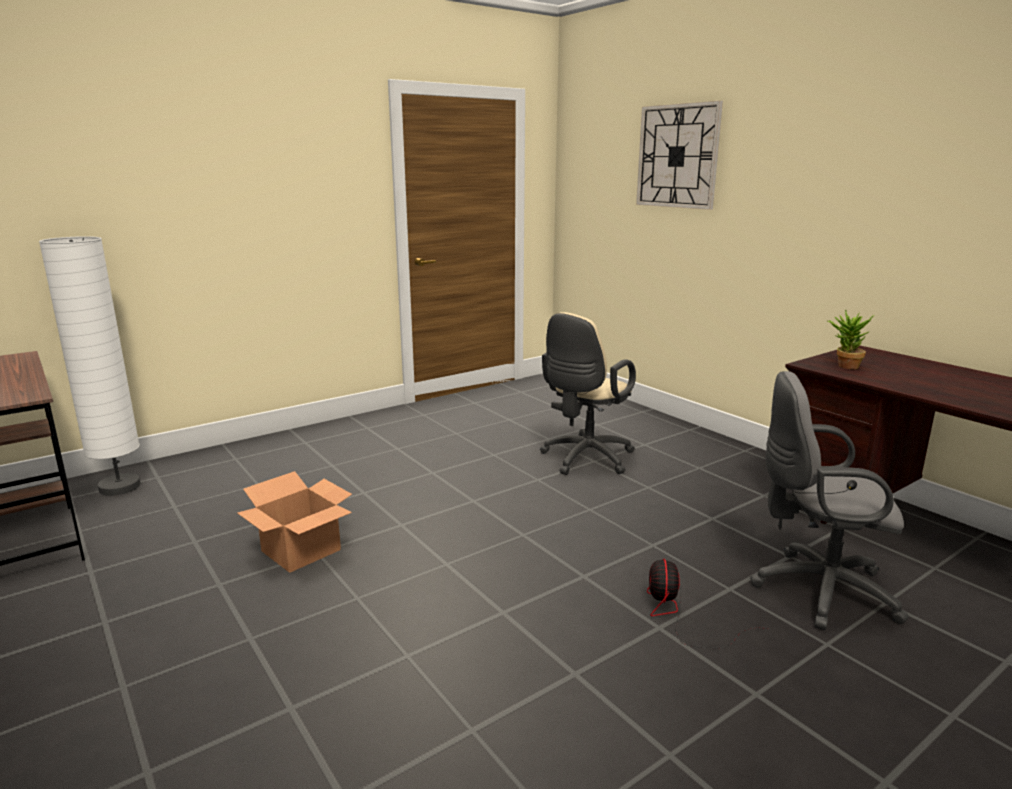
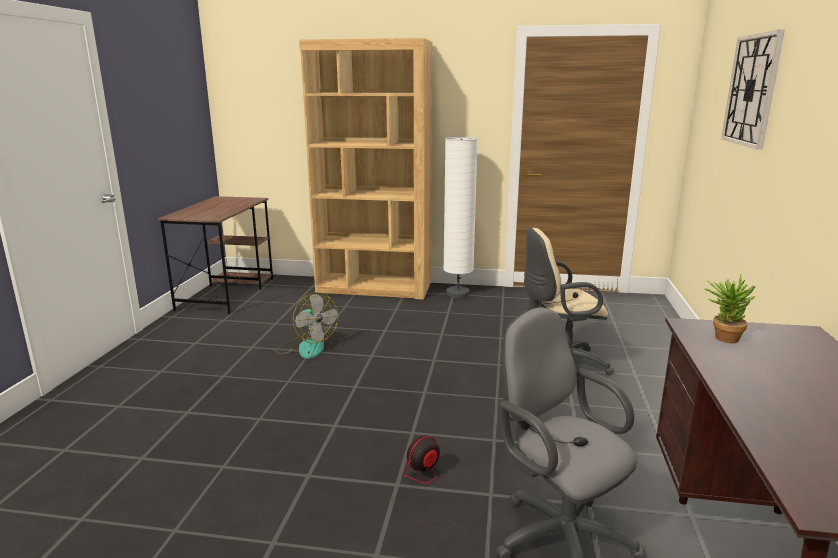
camera: 45 degrees right, 0 degrees up
white floor lamp [39,236,140,496] -> white floor lamp moved to [443,137,478,298]
cardboard box [237,471,352,573] -> fan [276,292,338,359]
none -> brown bookcase [299,38,432,300]

